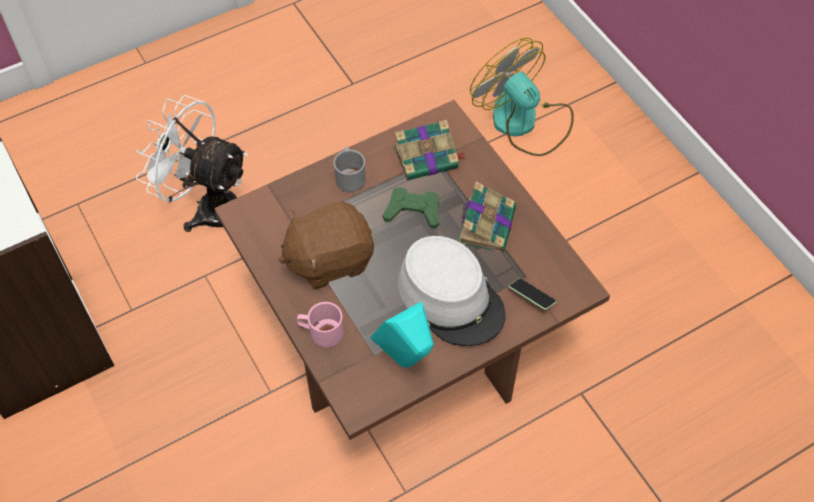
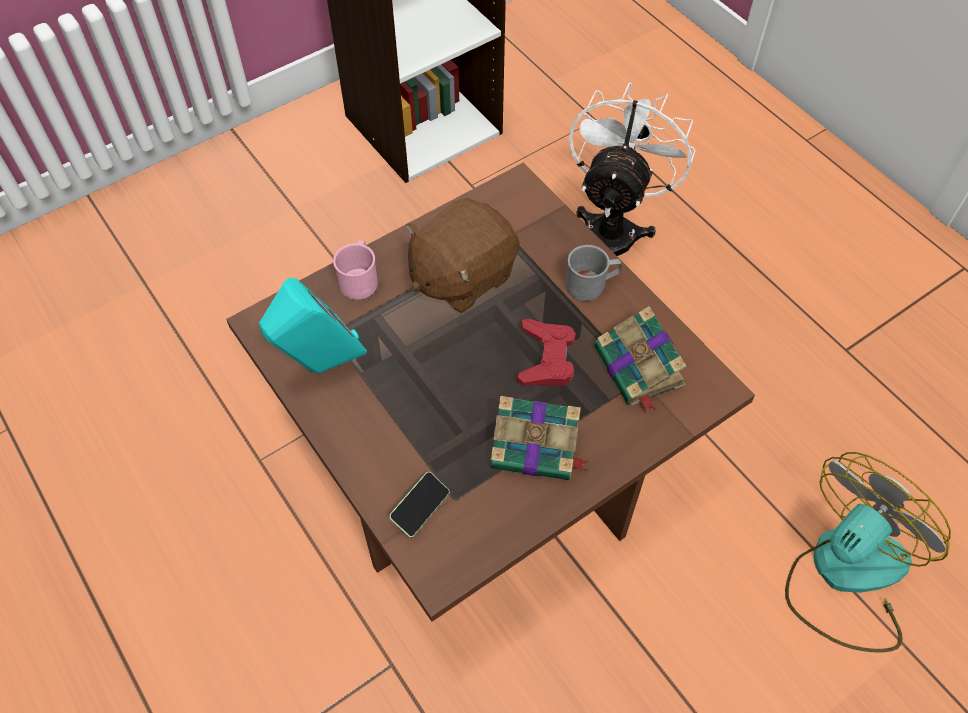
camera: 85 degrees right, 0 degrees up
brown plush toy [279,201,374,289] -> brown plush toy turned 105 degrees counterclockwise [406,198,520,313]
green game controller [383,187,439,229] -> red game controller [517,318,576,386]
grey hat [398,236,505,346] -> none

